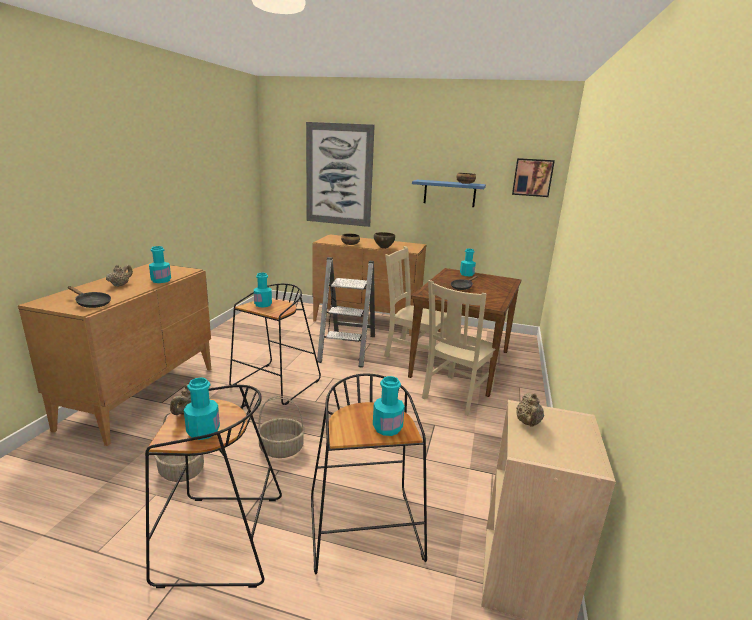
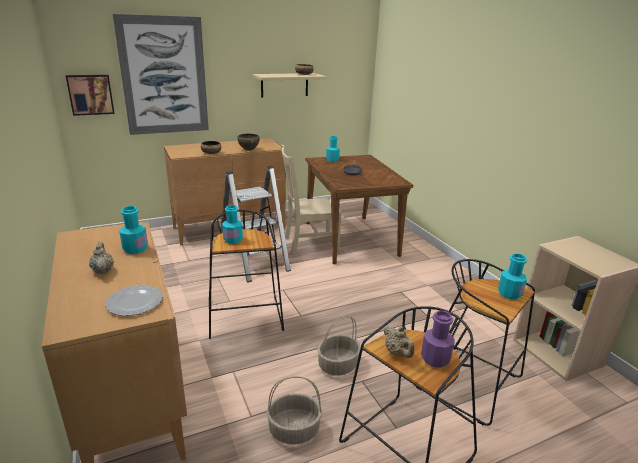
camera: 40 degrees left, 5 degrees up
black frying pan [68,286,111,308] -> plate [105,285,163,316]
turquoise bottle [184,377,220,440] -> purple bottle [421,310,455,368]
blue shelf [412,180,486,207] -> beige shelf [253,73,326,98]
beige chair [422,280,496,416] -> none
picture [512,158,555,197] -> picture moved to [66,75,115,116]
beige teapot [516,393,544,427] -> none

